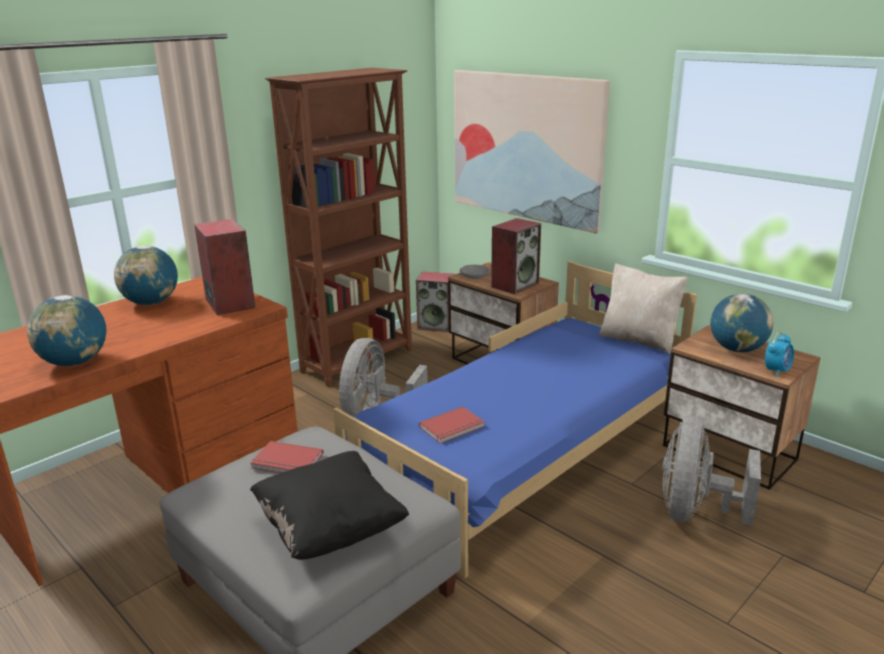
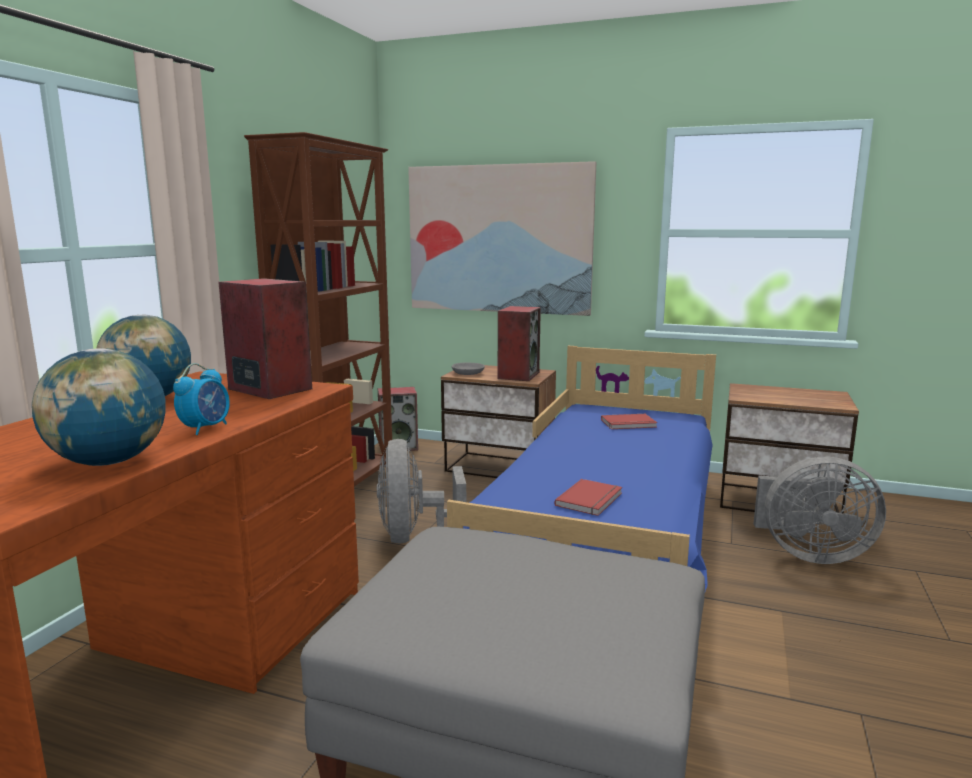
camera: 25 degrees left, 10 degrees down
red book [250,441,323,473] -> red book moved to [601,414,657,429]
black pillow [250,451,409,560] -> none
beige pillow [599,263,688,354] -> none
grey fan [662,416,761,525] -> grey fan turned 75 degrees counterclockwise [754,457,886,564]
globe [710,294,773,352] -> none
alarm clock [765,332,794,377] -> alarm clock moved to [173,363,230,435]

